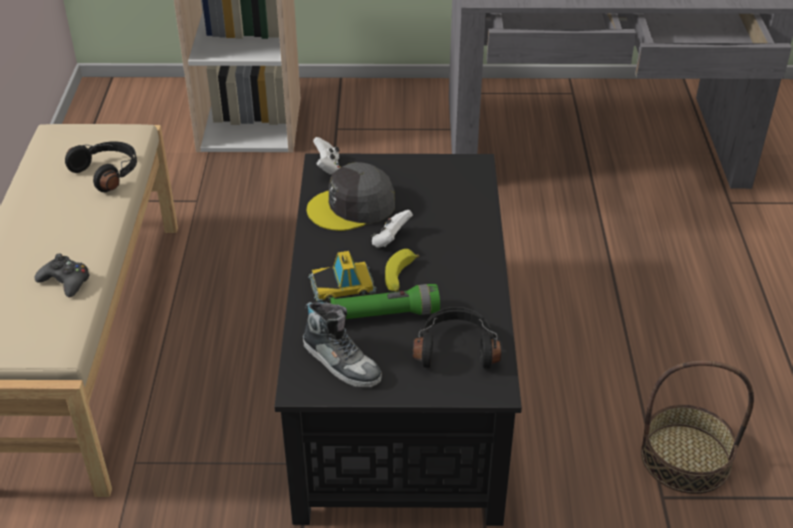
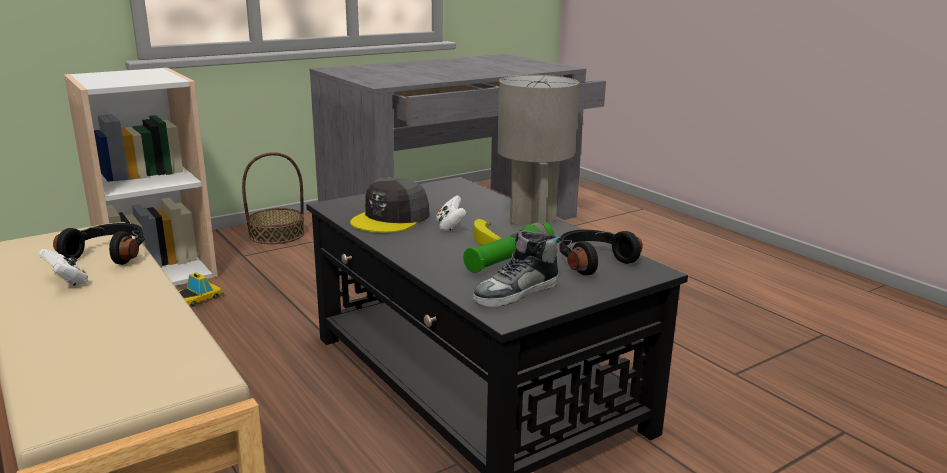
camera: 35 degrees left, 20 degrees down
black game controller [35,253,89,297] -> none
shoe [303,302,382,388] -> shoe turned 135 degrees clockwise [472,230,562,308]
toy car [308,251,377,302] -> toy car moved to [179,272,224,307]
white game controller [313,137,341,175] -> white game controller moved to [39,249,88,286]
basket [641,360,754,494] -> basket moved to [242,152,305,244]
none -> grey table lamp [497,75,579,225]

